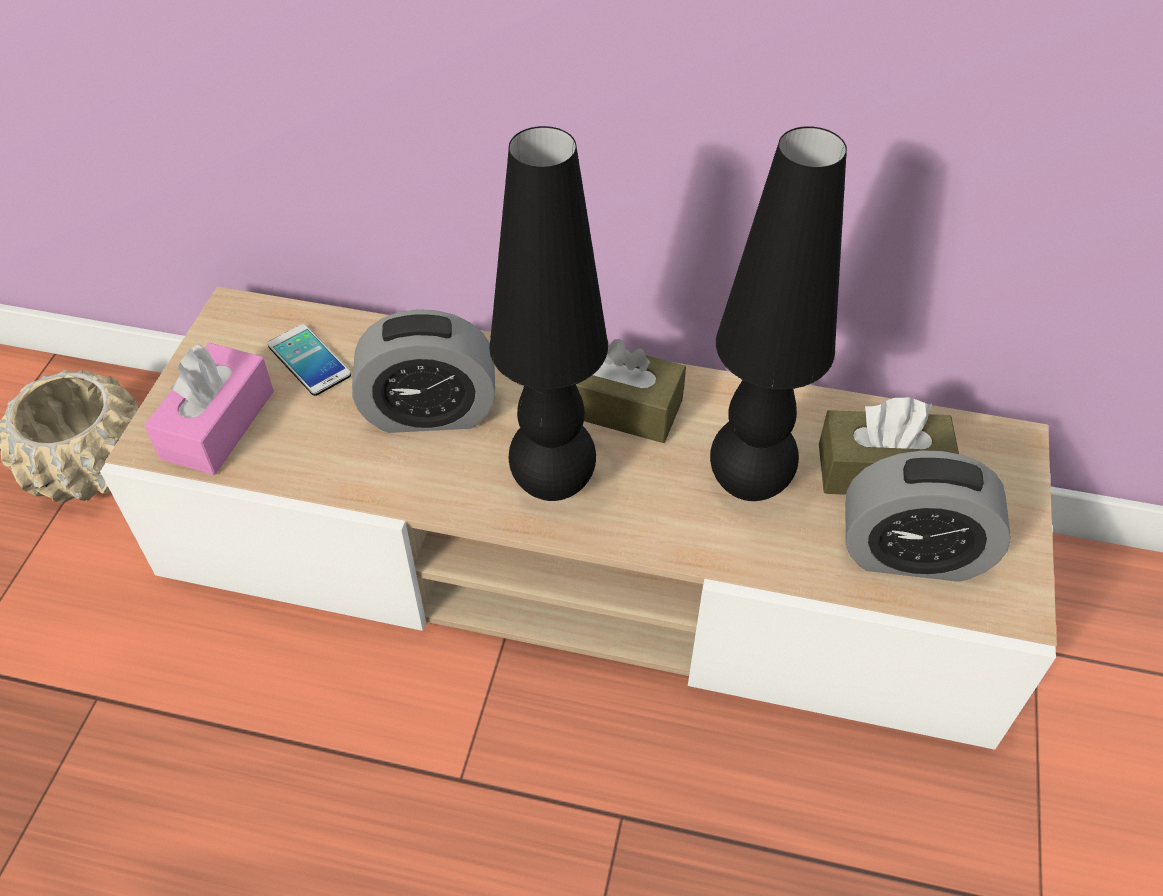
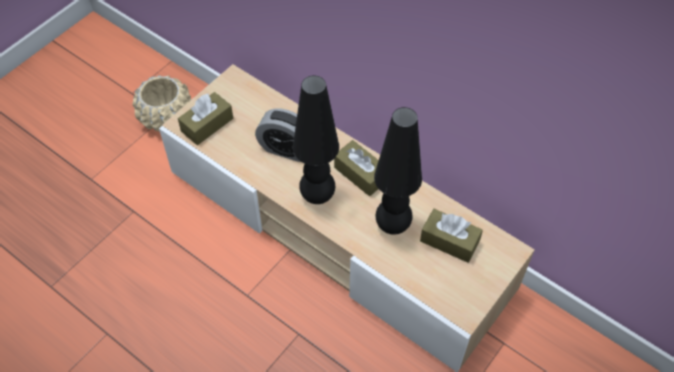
camera: 25 degrees right, 5 degrees up
pink tissue box [144,343,274,475] -> brown tissue box [178,92,233,145]
phone [268,324,351,396] -> none
alarm clock [845,451,1011,582] -> none

